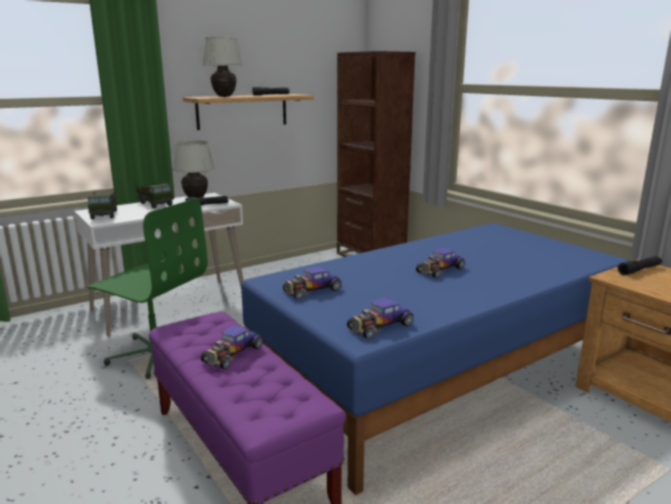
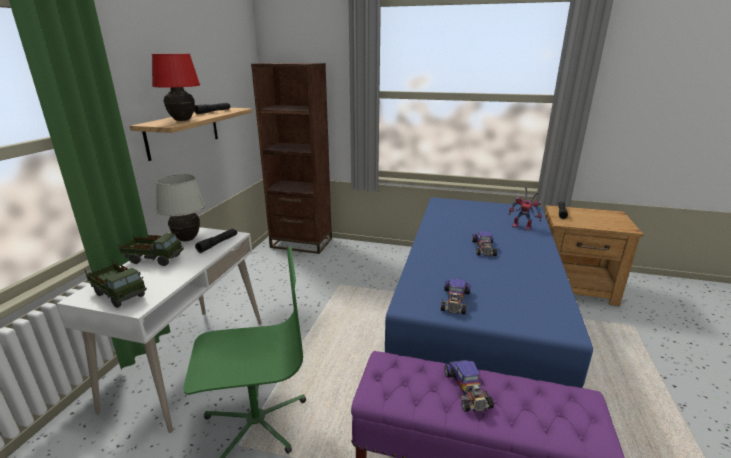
camera: 40 degrees left, 5 degrees up
white table lamp [203,37,243,97] -> red table lamp [151,54,200,121]
toy car [347,298,413,339] -> none
none -> toy robot [508,186,542,230]

